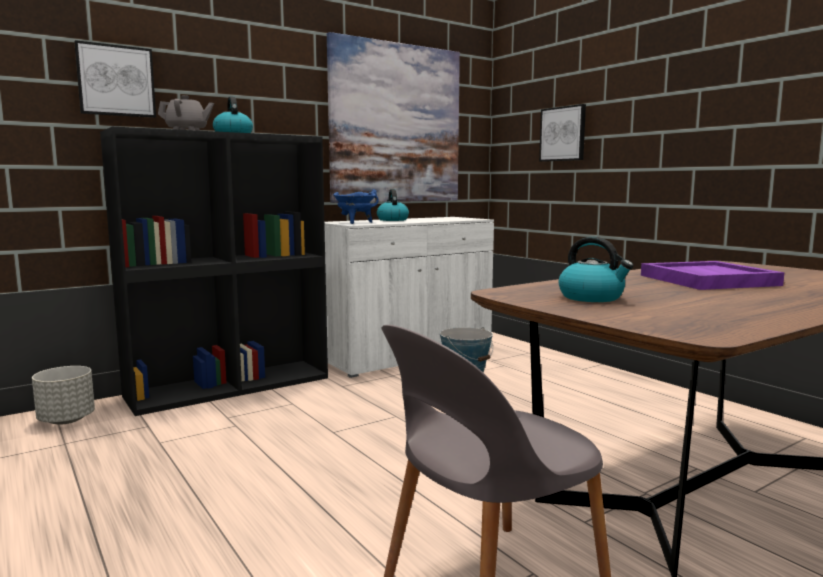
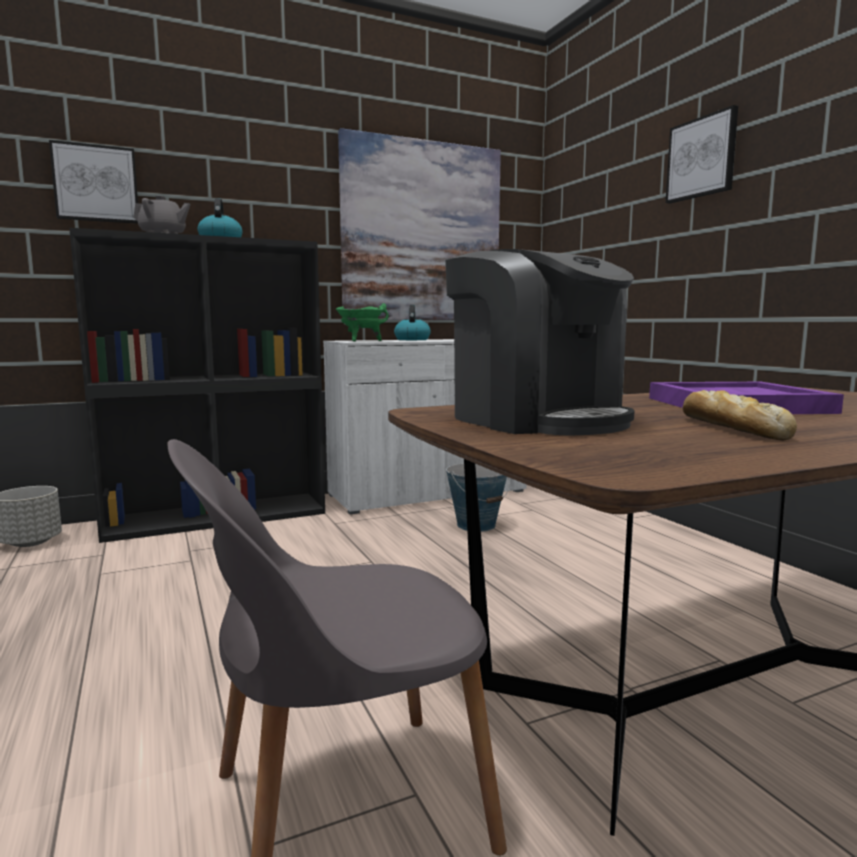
camera: 10 degrees right, 0 degrees up
blue cooking pot [333,189,379,224] -> green cooking pot [336,303,389,342]
picture [539,104,586,162] -> picture moved to [666,105,738,203]
kettle [558,237,634,302] -> coffee machine [445,249,635,435]
none -> bread [683,390,797,441]

